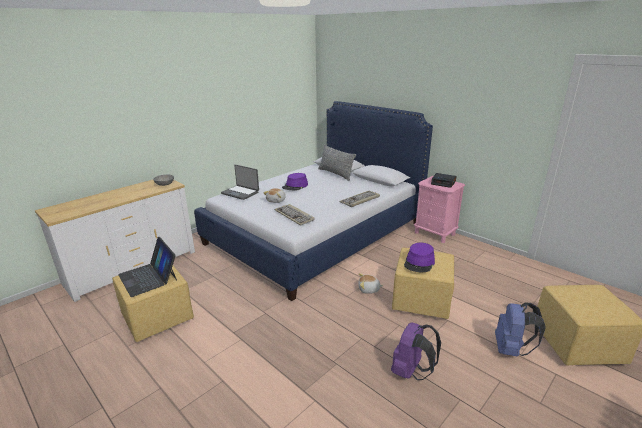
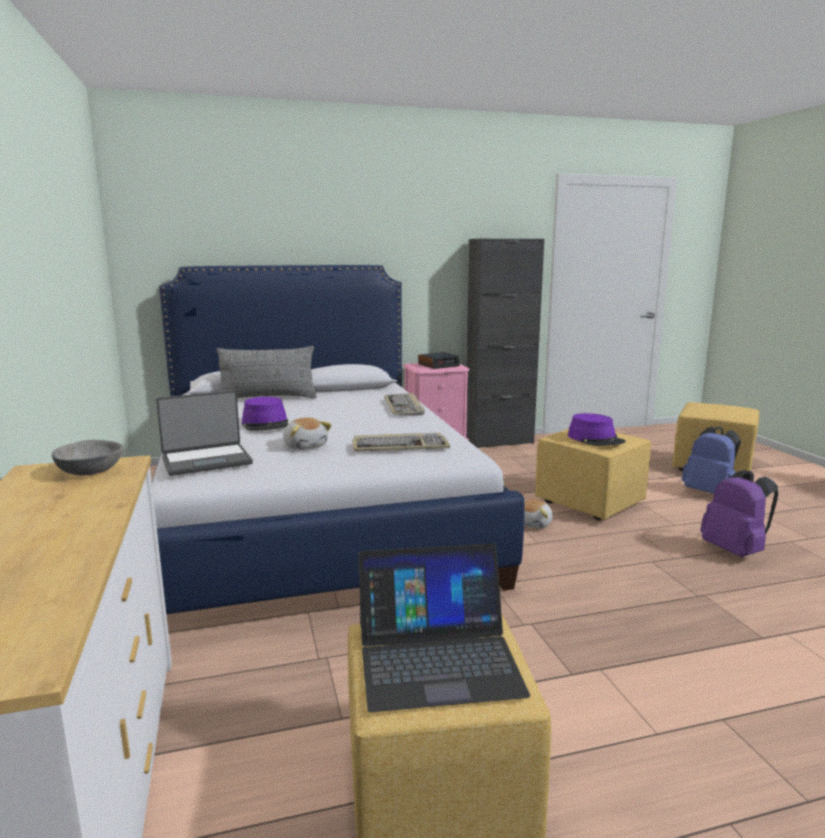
camera: 60 degrees left, 10 degrees down
none -> black cabinet [466,239,544,448]

